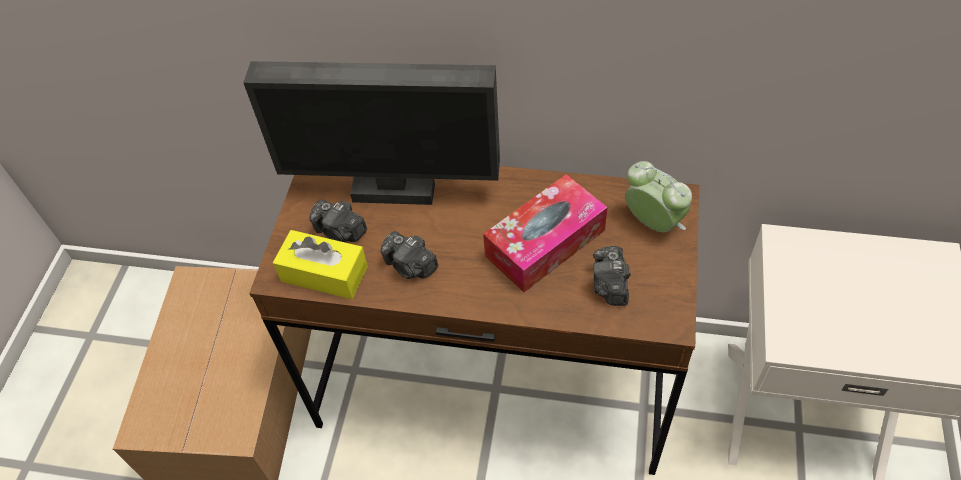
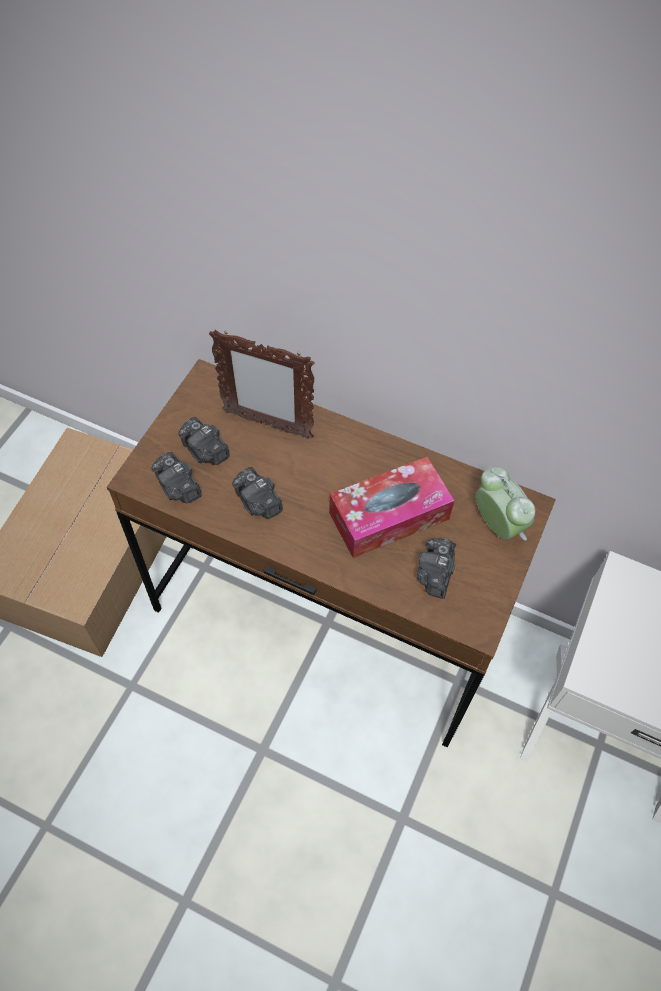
camera: 10 degrees right, 5 degrees up
monitor [243,61,500,205] -> picture frame [209,330,315,439]
yellow tissue box [273,230,368,299] -> camera [152,452,202,503]

